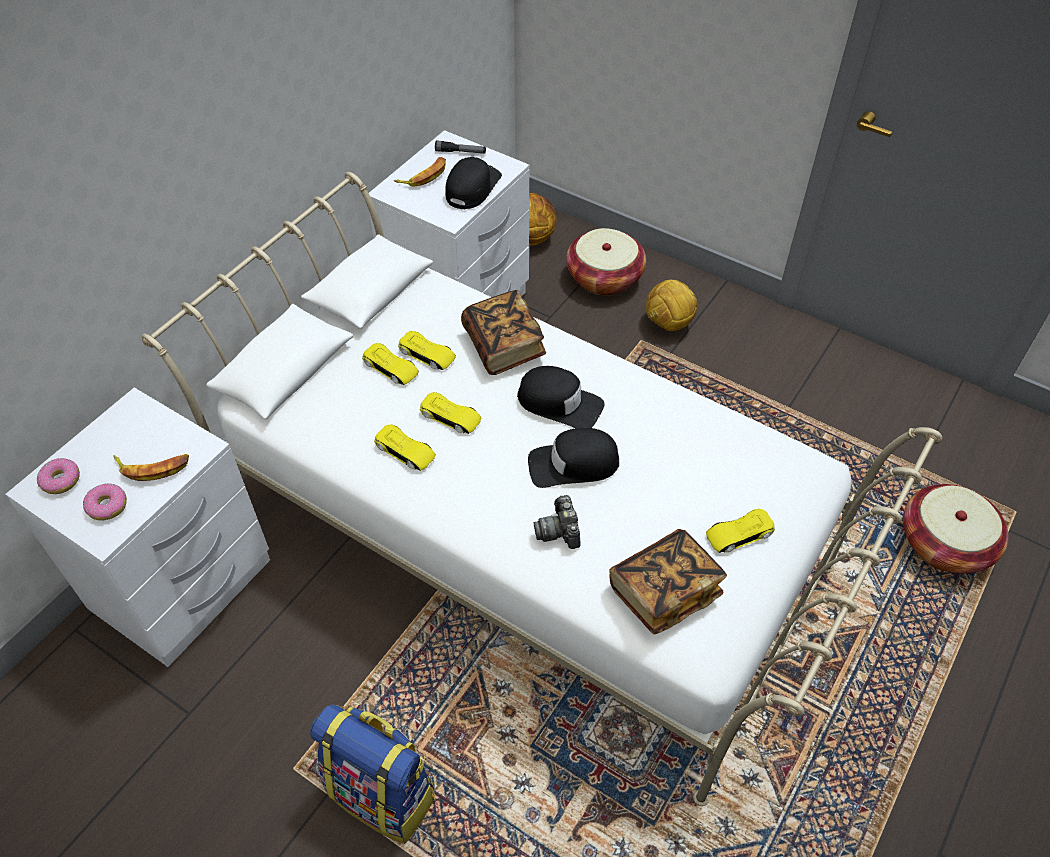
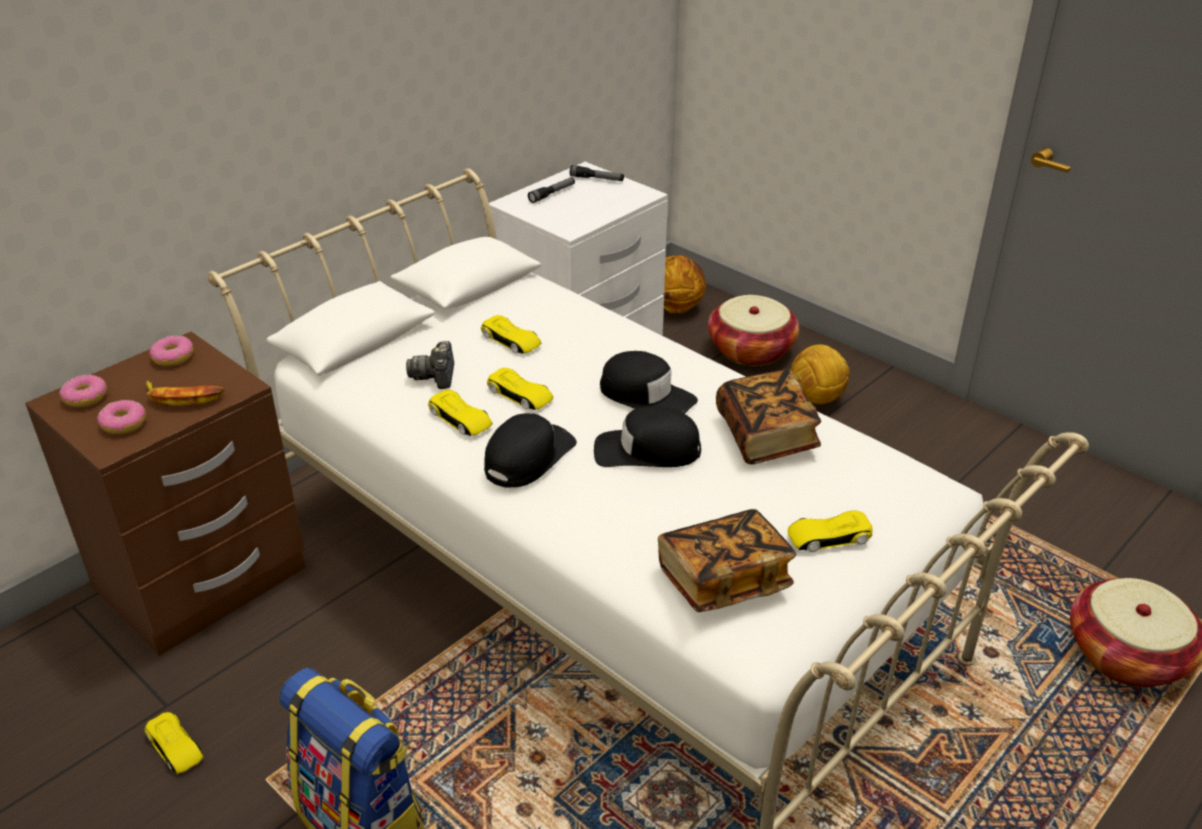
camera: 10 degrees right, 15 degrees down
white nightstand [5,387,270,667] -> brown nightstand [25,332,305,656]
yellow toy car [362,343,419,385] -> yellow toy car moved to [144,712,204,774]
banana [394,157,446,187] -> flashlight [528,177,575,203]
black cap [445,157,502,209] -> black cap moved to [484,413,577,488]
book [461,290,546,375] -> book moved to [716,369,821,464]
camera [534,495,580,549] -> camera moved to [406,341,454,389]
none -> donut [149,335,193,366]

